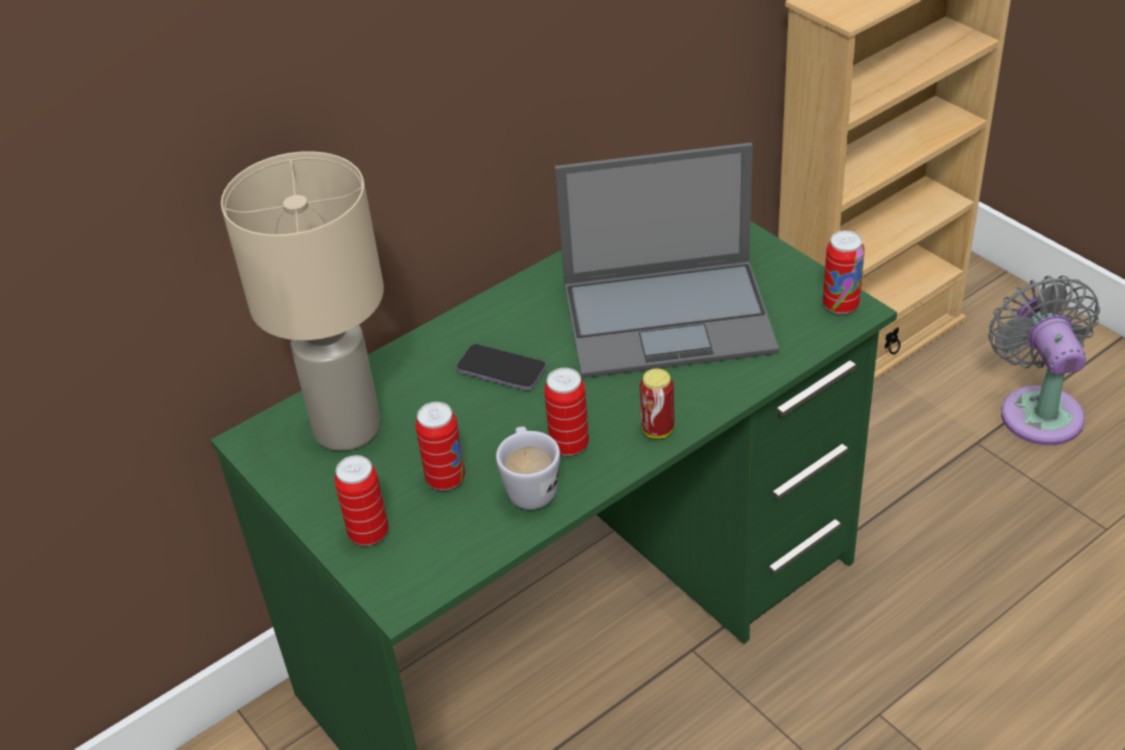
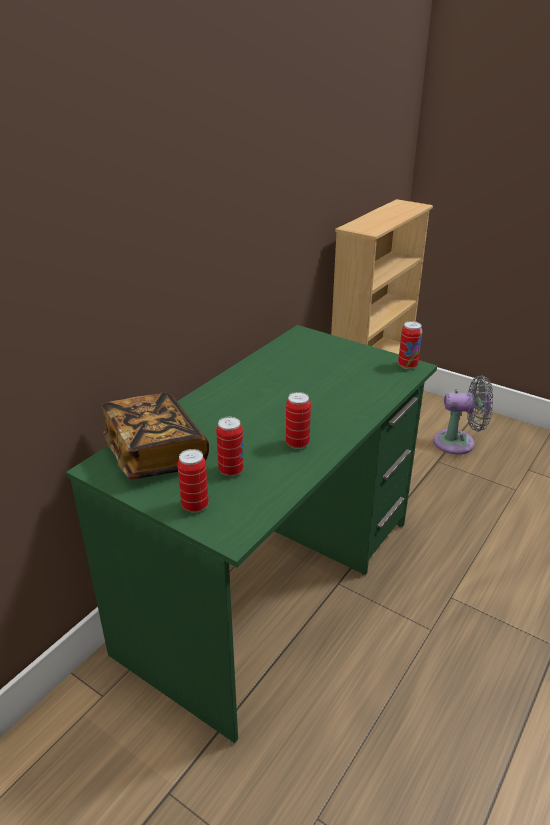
camera: 20 degrees left, 10 degrees down
beige table lamp [221,151,384,451] -> book [102,393,209,479]
phone [456,344,546,390] -> none
white mug [496,426,560,510] -> none
laptop [555,143,779,378] -> none
can [640,369,674,439] -> none
grey fan [988,276,1100,445] -> grey fan turned 120 degrees clockwise [433,376,493,454]

